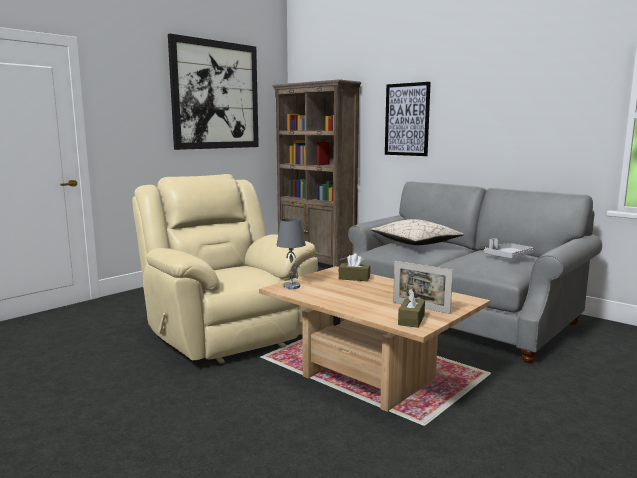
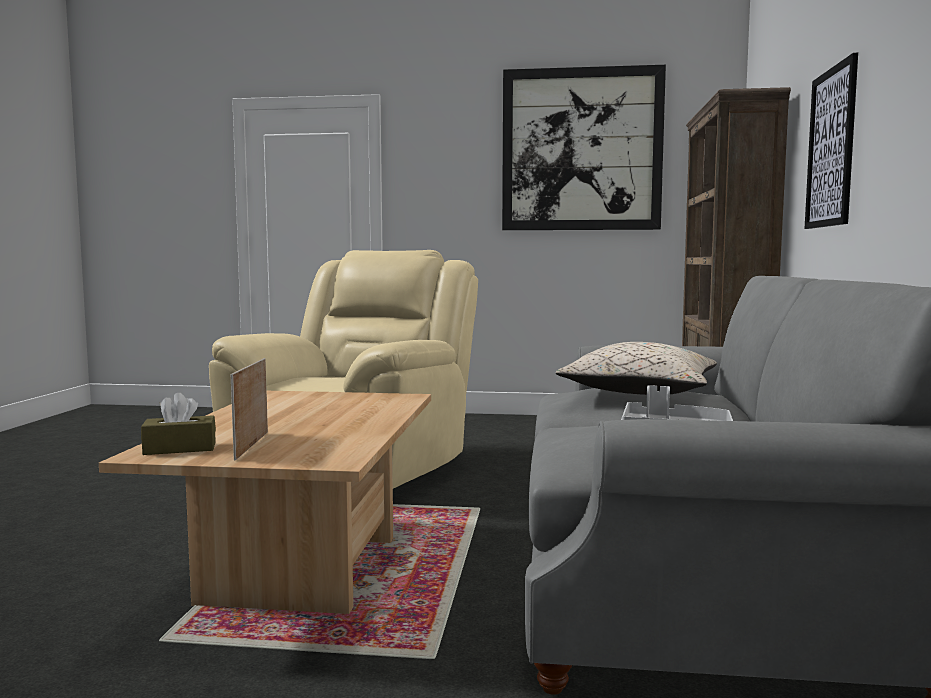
camera: 55 degrees right, 5 degrees down
grey table lamp [277,218,306,289] -> none
brown tissue box [339,253,370,281] -> none

